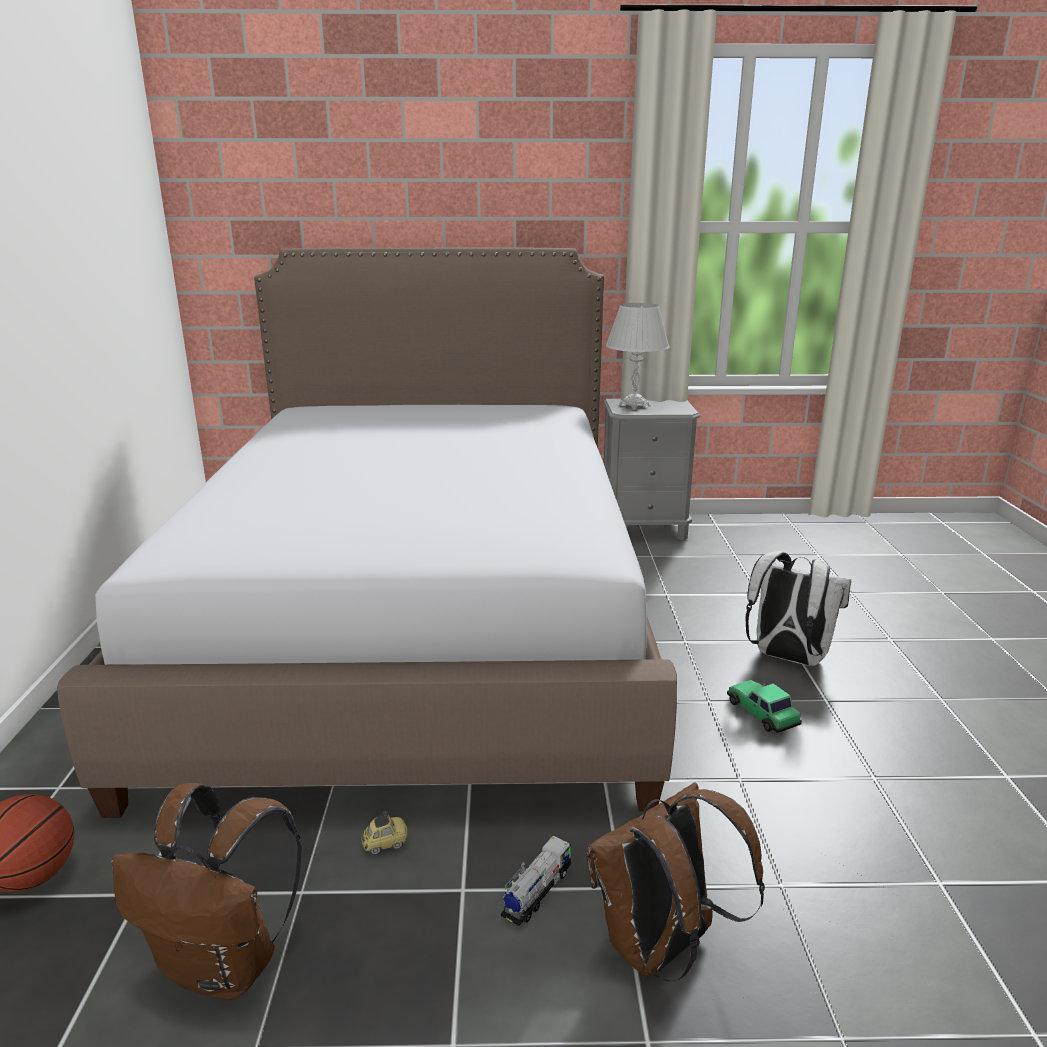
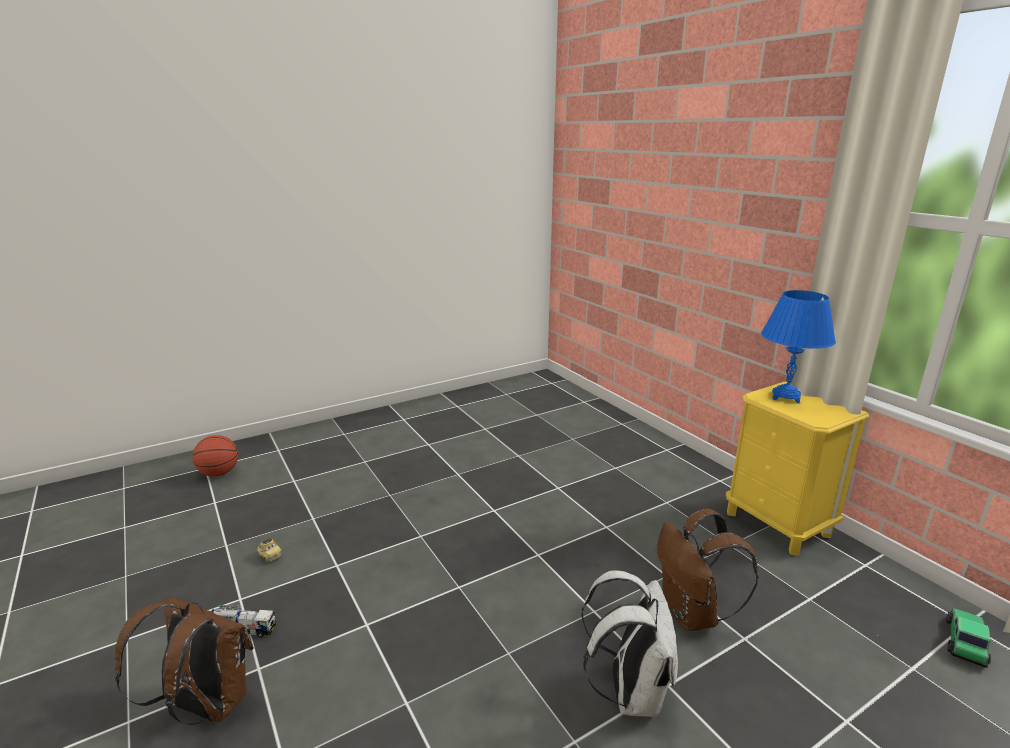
camera: 60 degrees right, 0 degrees up
bed [57,248,677,818] -> none
brown backpack [111,783,302,1000] -> brown backpack moved to [657,508,759,631]
grey nightstand [603,399,701,541] -> yellow nightstand [726,382,870,556]
white table lamp [606,303,670,410] -> blue table lamp [761,290,836,403]
toy car [727,680,802,733] -> toy car moved to [946,608,991,668]

